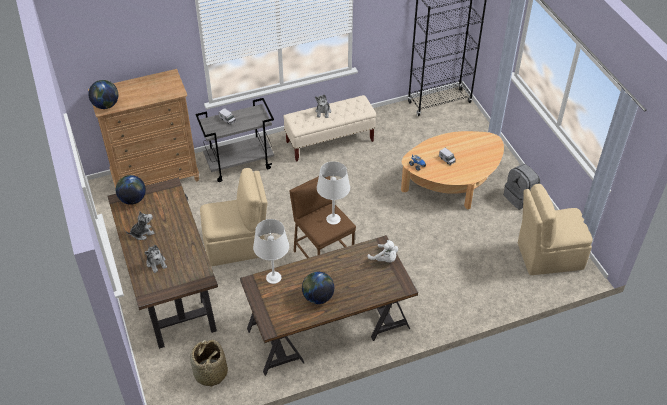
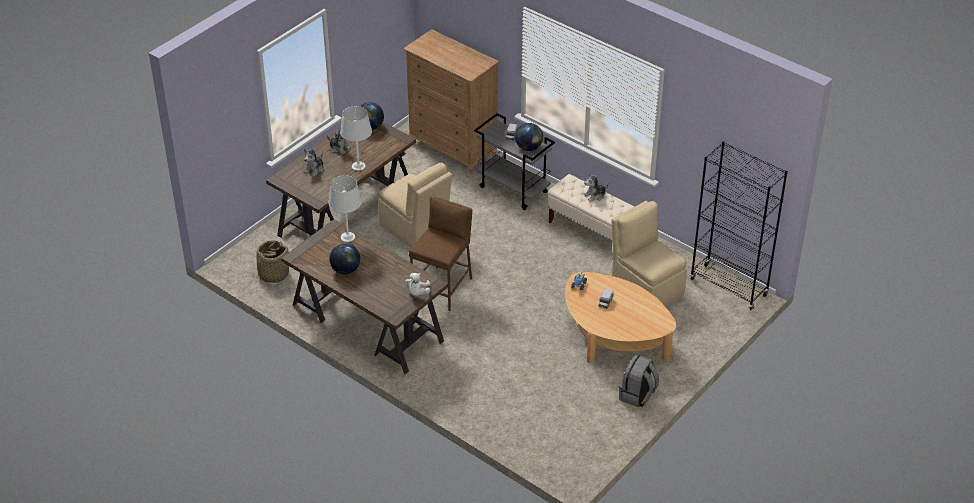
camera: 60 degrees right, 5 degrees down
globe [88,80,118,109] -> globe moved to [515,123,543,151]
white table lamp [317,161,350,225] -> white table lamp moved to [340,106,372,171]
beige chair [518,184,593,275] -> beige chair moved to [612,201,687,307]

